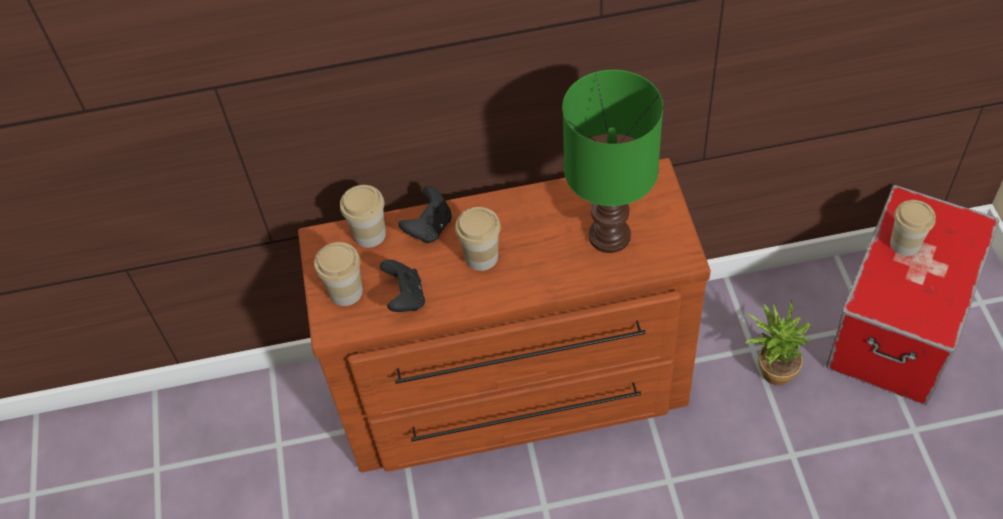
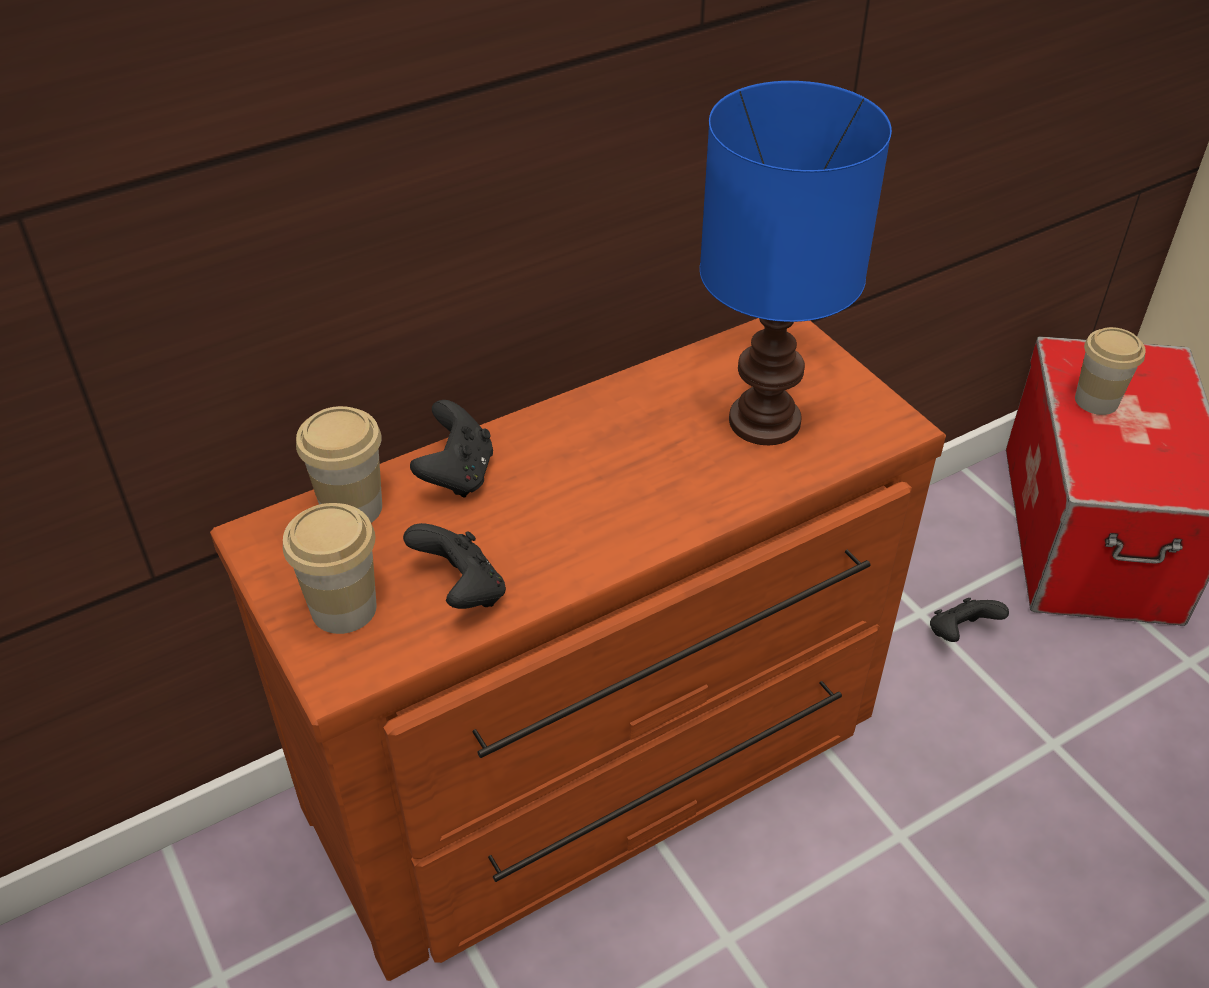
camera: 25 degrees left, 10 degrees down
cup [455,207,501,271] -> none
green table lamp [562,70,663,253] -> blue table lamp [700,81,892,445]
potted plant [745,300,812,386] -> black game controller [930,598,1009,642]

